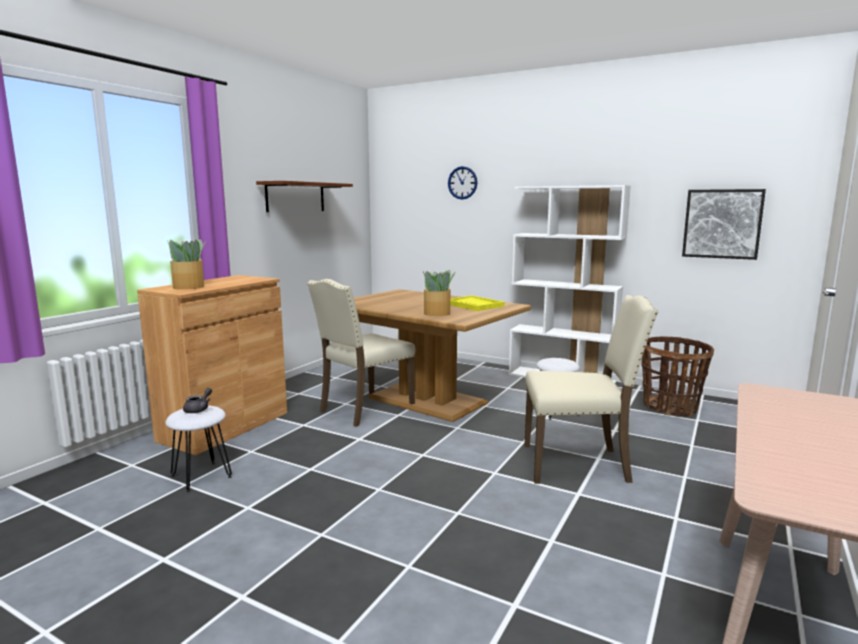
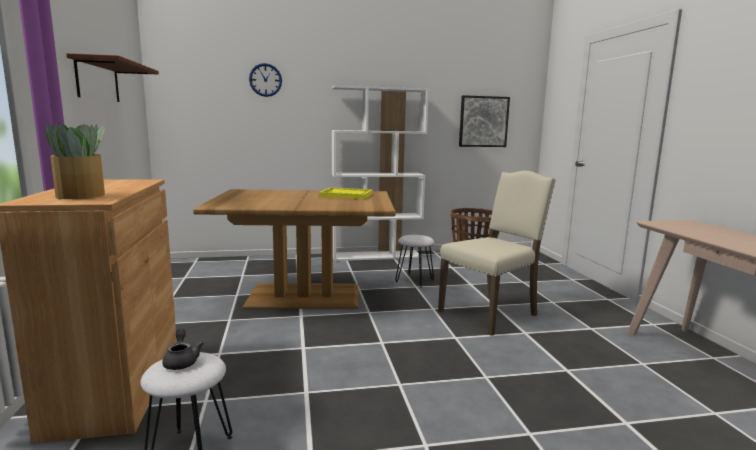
camera: 40 degrees left, 0 degrees up
beige chair [307,279,415,427] -> none
potted plant [423,270,455,316] -> none

